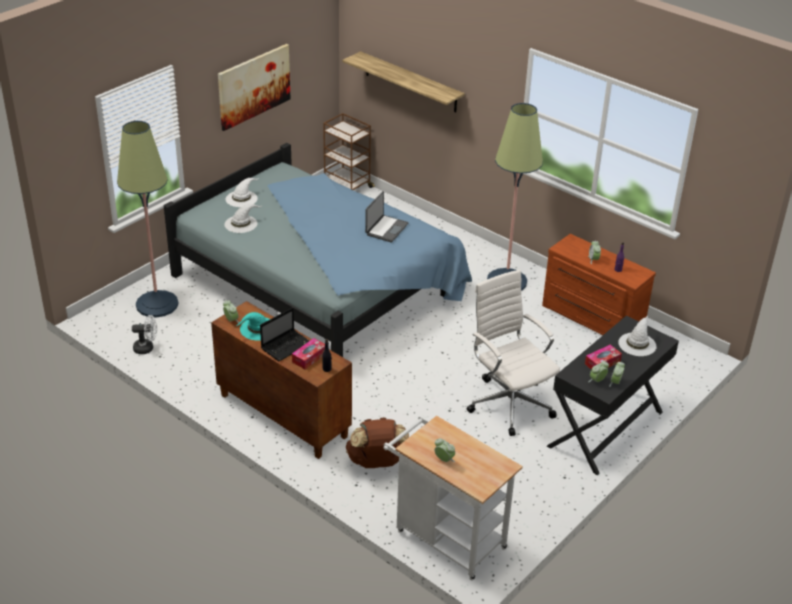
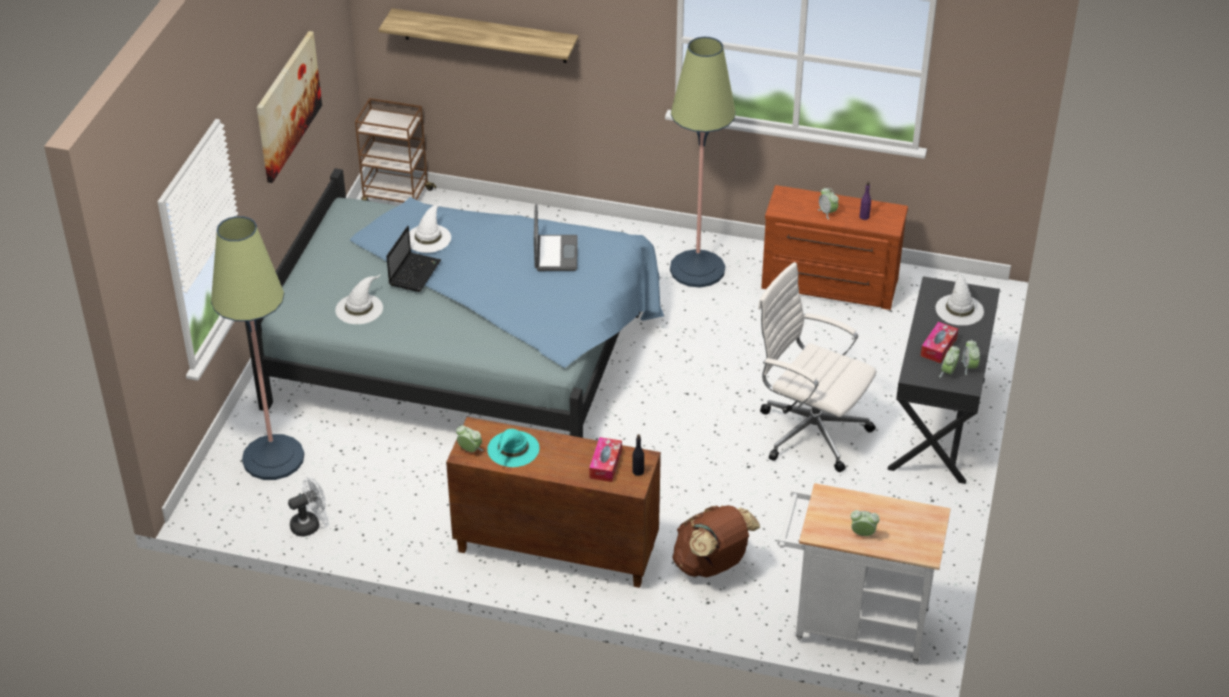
camera: 25 degrees left, 5 degrees up
white hat [226,178,259,207] -> white hat moved to [409,203,451,253]
laptop [260,307,309,361] -> laptop moved to [386,226,441,292]

